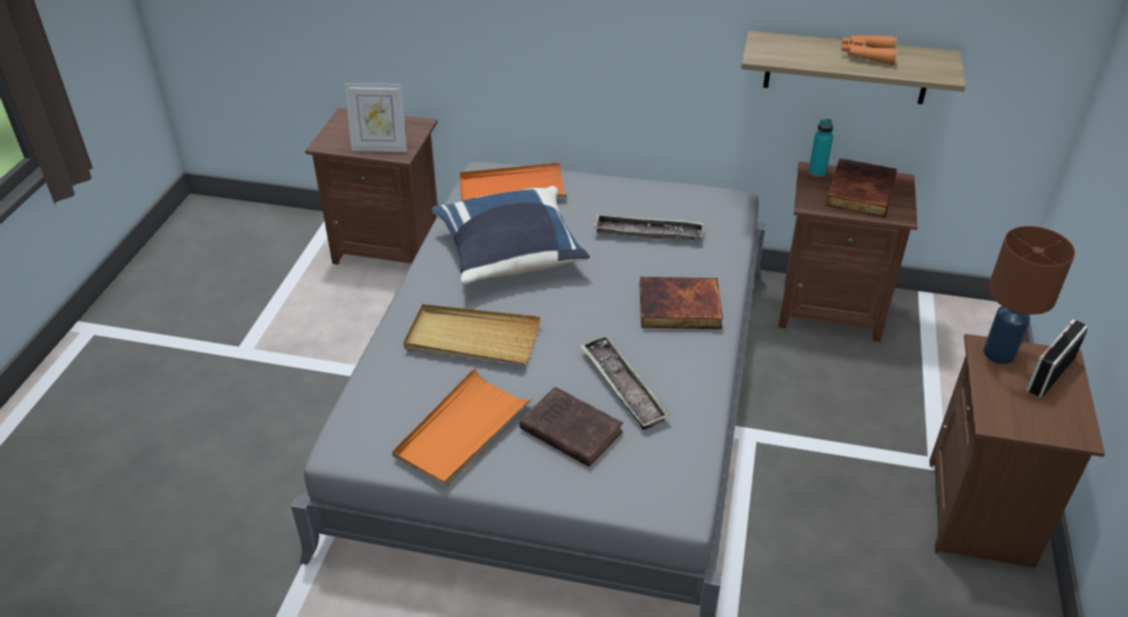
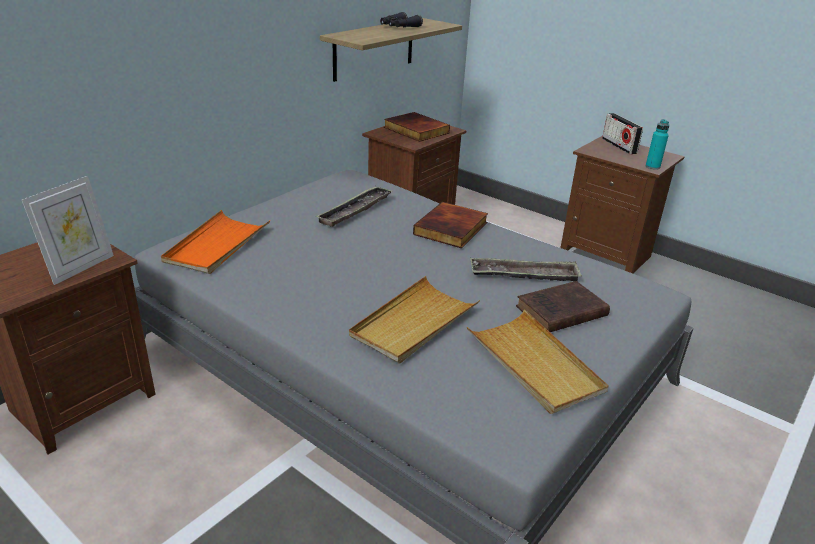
camera: 65 degrees left, 10 degrees down
orange tray [392,368,533,487] -> beige tray [467,310,608,414]
blue pillow [431,186,590,284] -> none
turquoise bottle [809,119,833,177] -> turquoise bottle moved to [646,119,669,170]
orange binoculars [841,35,897,65] -> black binoculars [380,12,423,27]
brown table lamp [983,226,1075,364] -> none

